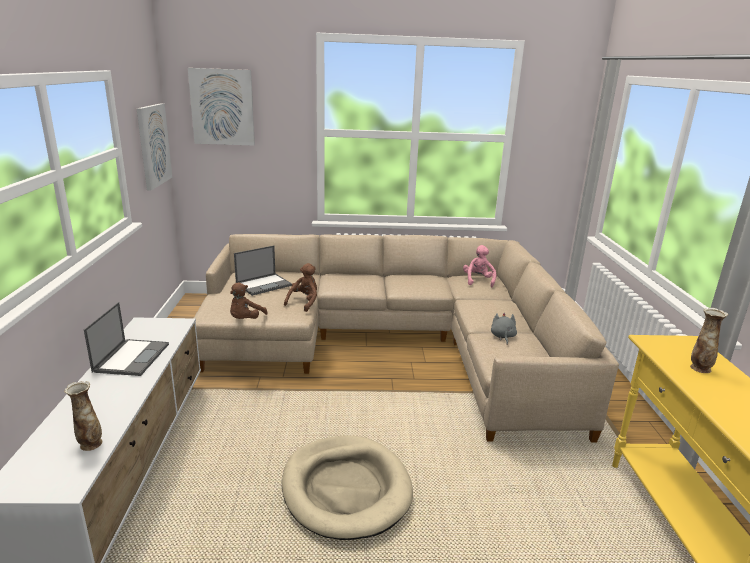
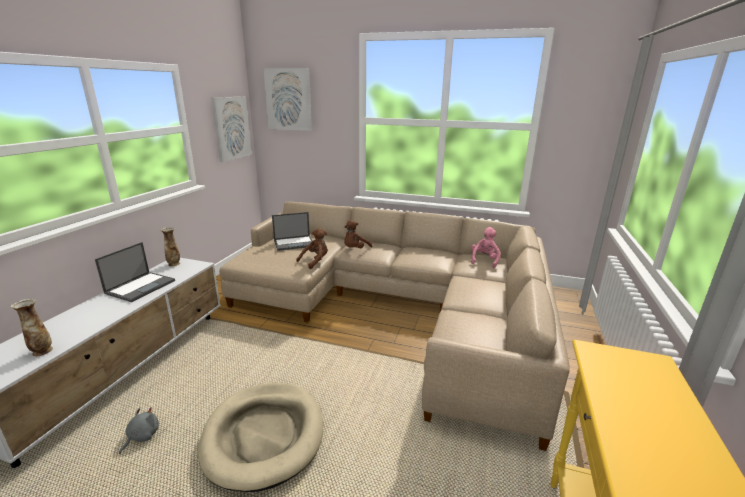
camera: 20 degrees right, 0 degrees up
brown plush toy [230,283,268,319] -> brown plush toy moved to [344,220,373,248]
grey plush toy [491,313,517,344] -> grey plush toy moved to [119,407,159,454]
vase [690,308,728,373] -> vase moved to [161,227,180,266]

